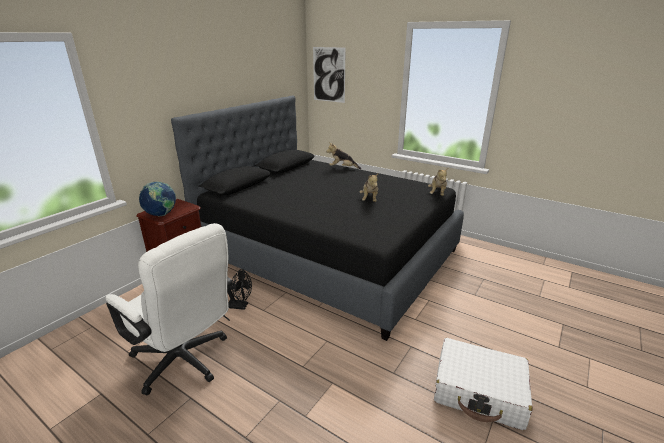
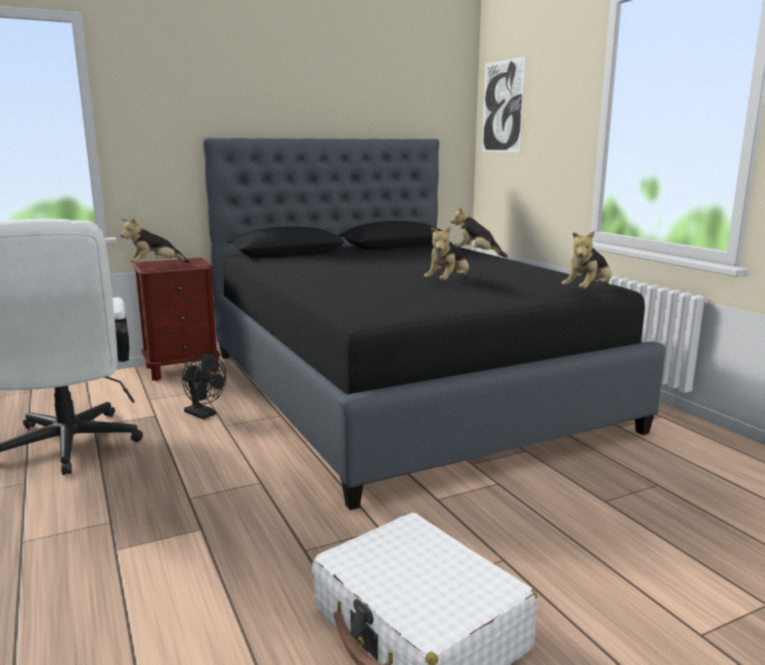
camera: 30 degrees right, 10 degrees down
globe [139,182,176,217] -> plush toy [121,218,190,263]

